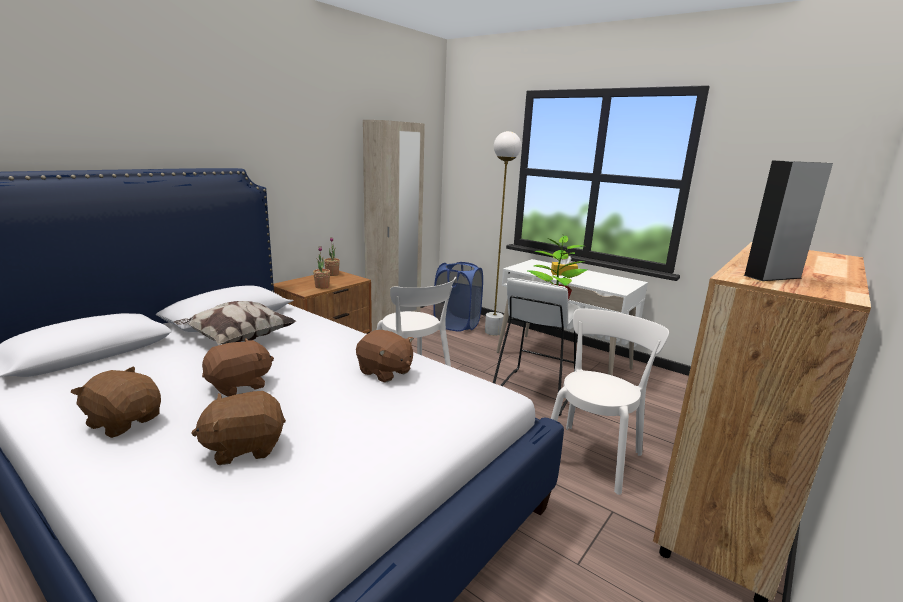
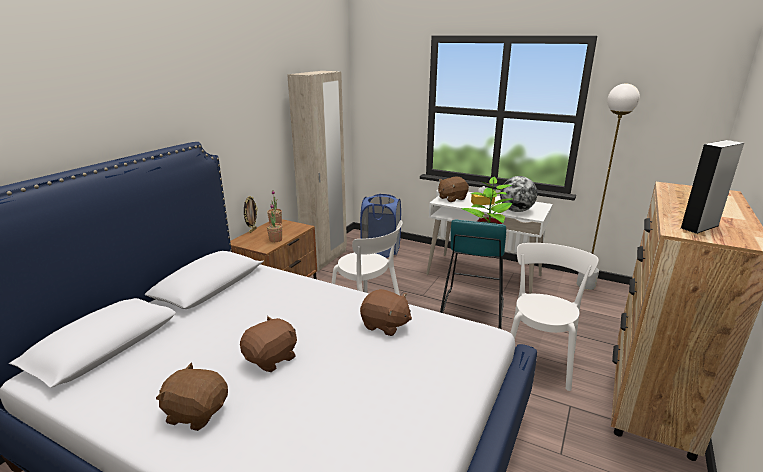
camera: 10 degrees left, 5 degrees up
pillow [174,301,296,345] -> none
brown plush toy [191,391,286,465] -> brown plush toy moved to [438,177,469,202]
white floor lamp [485,131,521,336] -> white floor lamp moved to [576,84,640,290]
white stool [493,278,581,416] -> turquoise stool [440,219,506,329]
none -> picture frame [244,196,258,233]
none -> globe [500,176,537,212]

